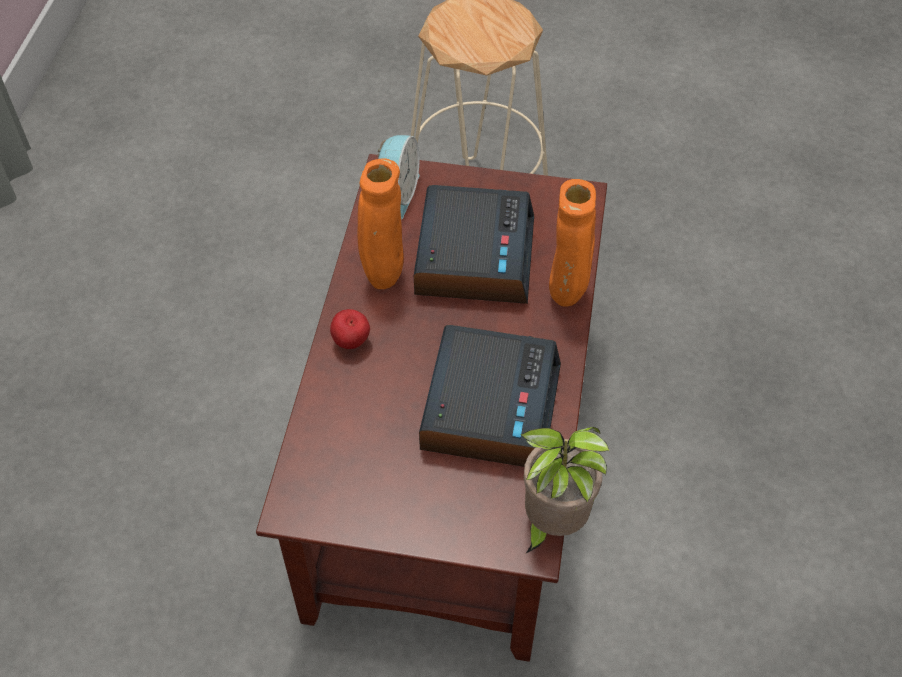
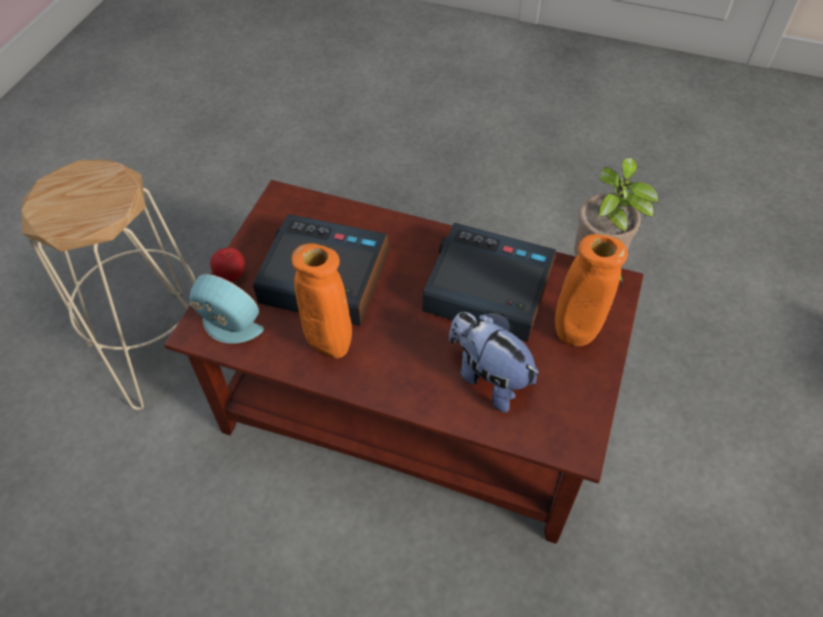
camera: 80 degrees left, 0 degrees up
apple [330,309,370,349] -> apple moved to [210,248,245,282]
orange vase [549,179,596,307] -> orange vase moved to [555,234,628,346]
none -> plush toy [449,312,540,413]

